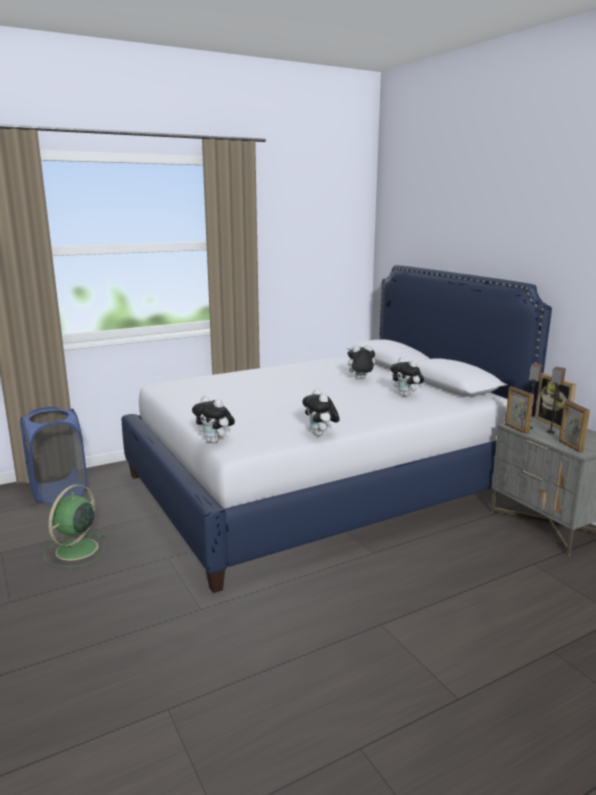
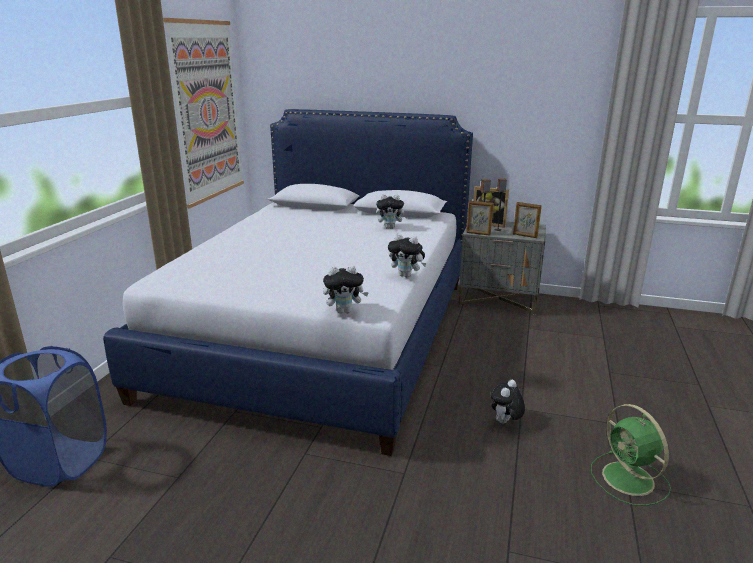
camera: 45 degrees left, 5 degrees up
green fan [44,484,107,567] -> green fan moved to [591,404,671,506]
plush toy [344,345,375,379] -> plush toy moved to [491,380,525,424]
none -> picture [163,18,244,208]

